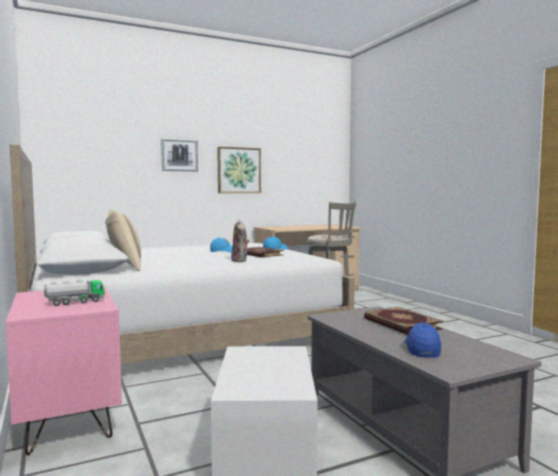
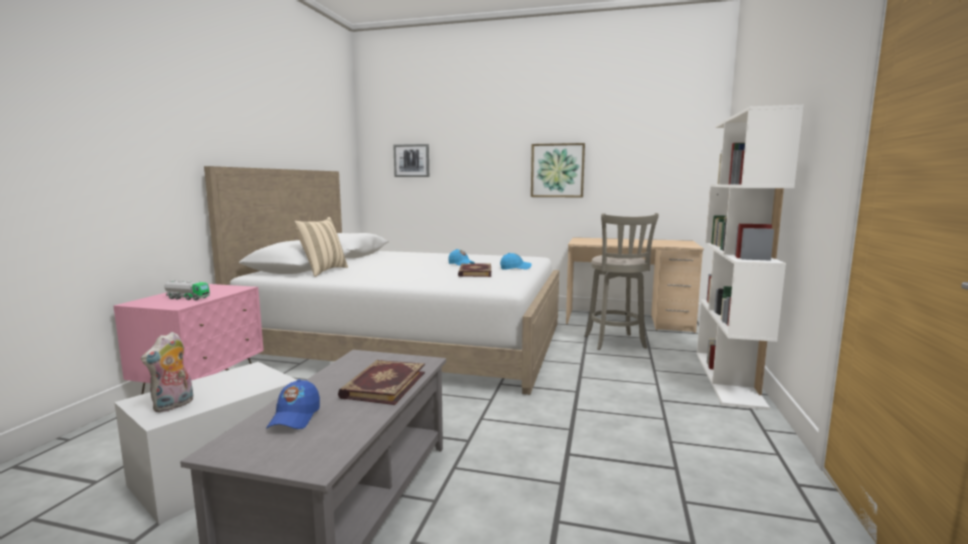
camera: 40 degrees right, 5 degrees up
picture [161,138,198,171] -> picture moved to [393,144,429,177]
plush toy [231,220,250,262] -> plush toy moved to [141,332,193,412]
blue cap [404,323,441,358] -> blue cap turned 135 degrees clockwise [266,379,320,429]
none -> white bookcase [697,105,804,410]

